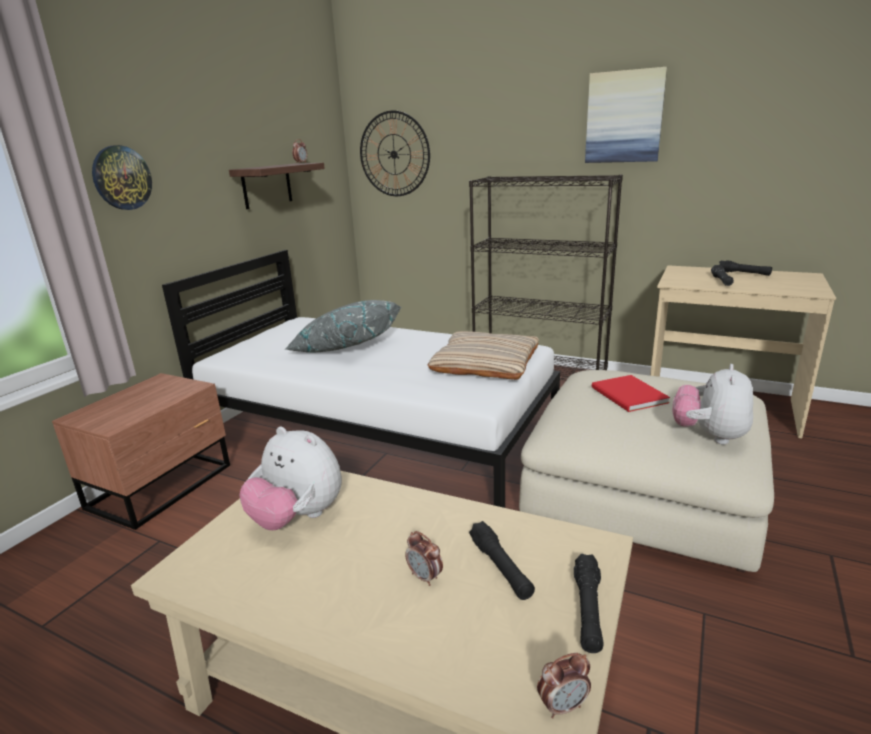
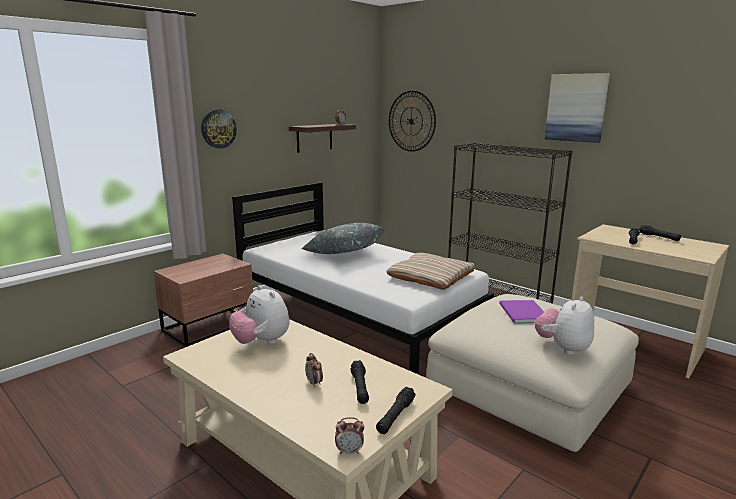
camera: 15 degrees right, 5 degrees down
red book [592,375,670,412] -> purple book [499,300,544,324]

